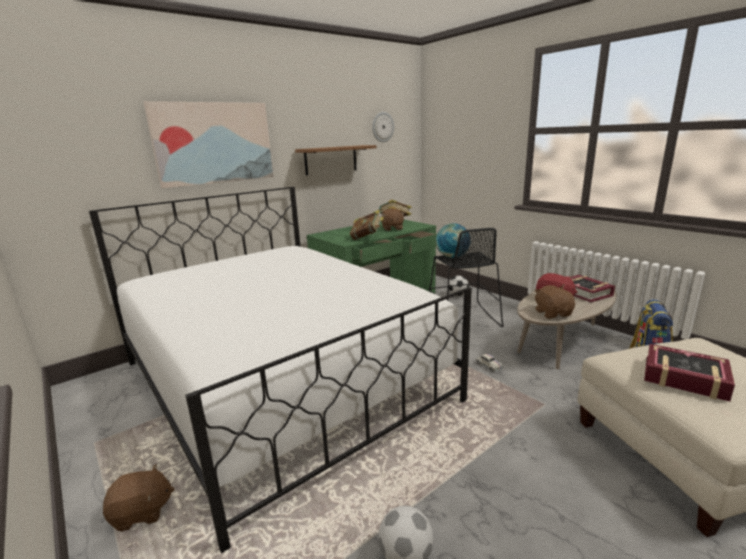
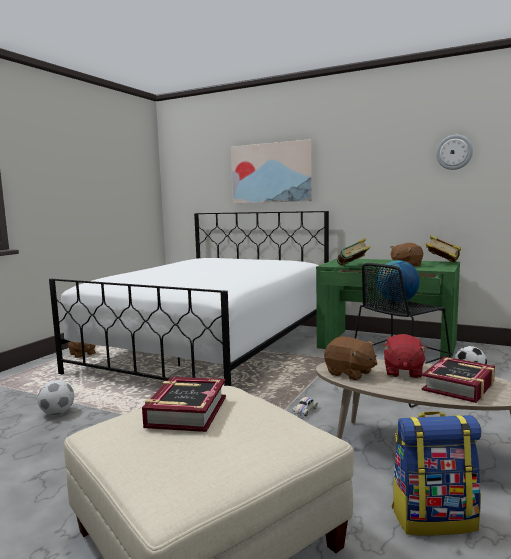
camera: 65 degrees right, 10 degrees down
brown shelf [295,145,377,175] -> none
brown plush toy [534,285,575,319] -> brown plush toy turned 75 degrees clockwise [324,337,378,381]

